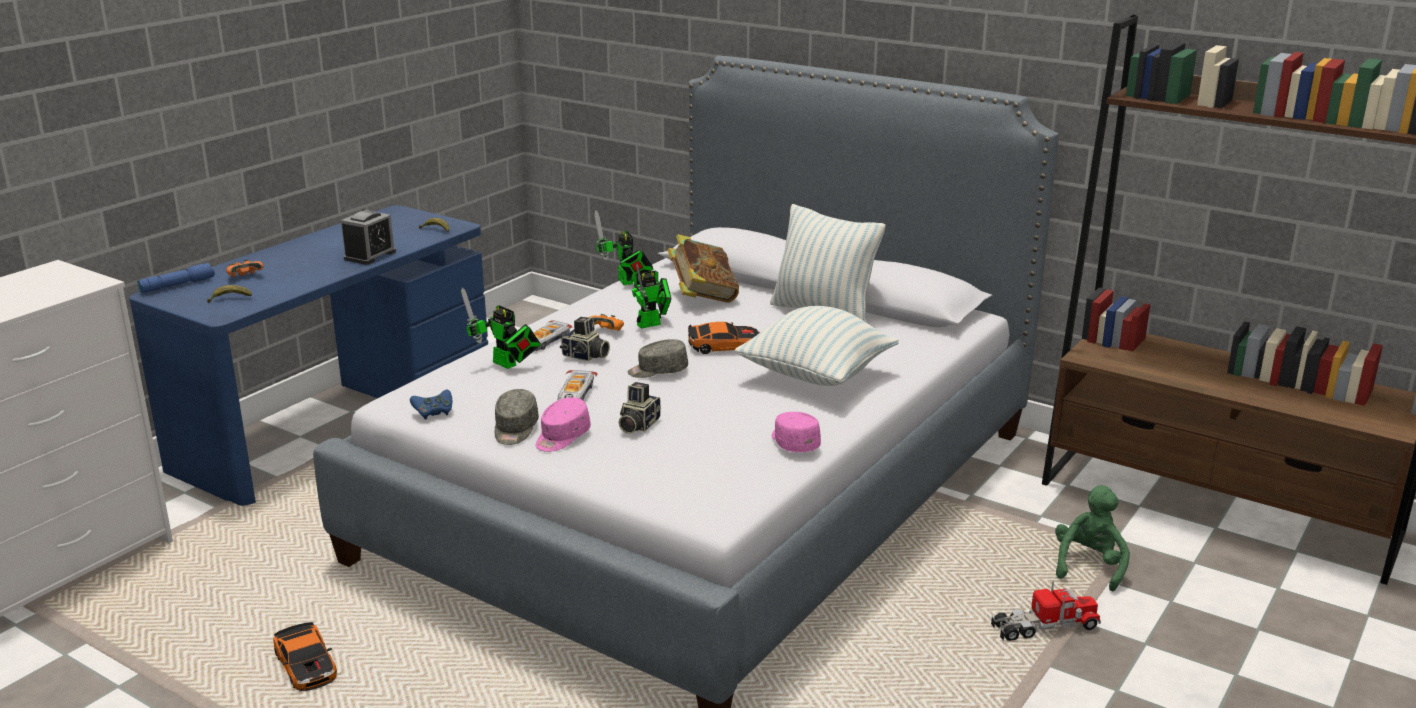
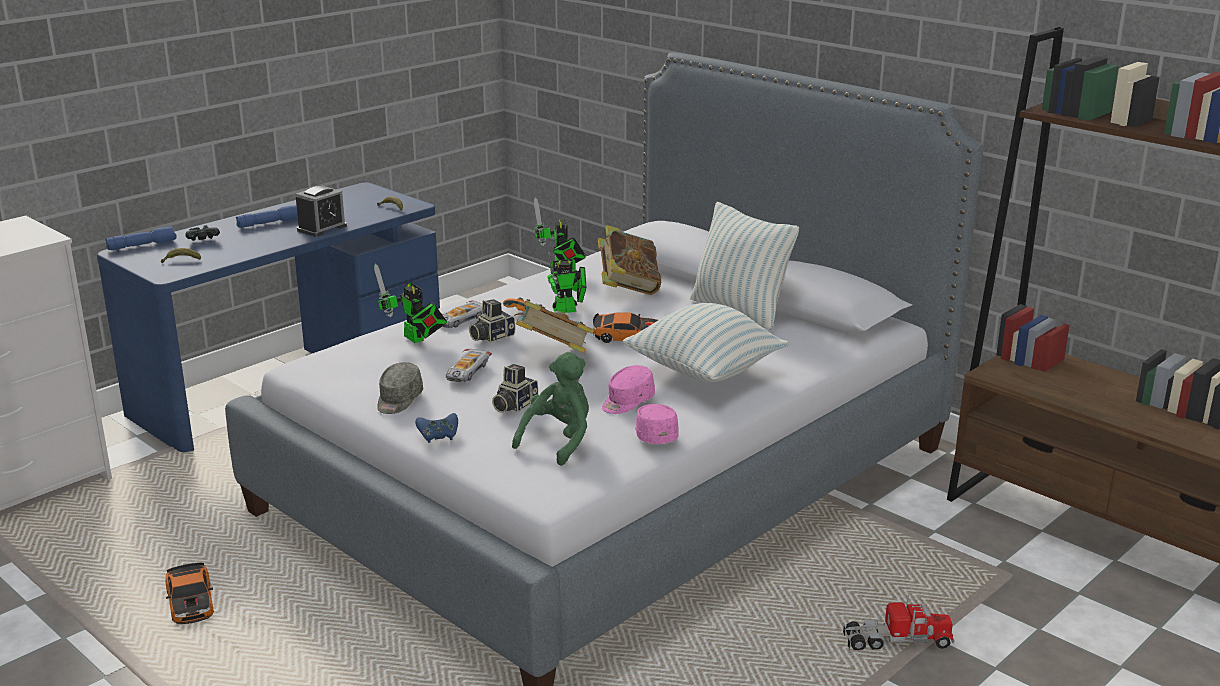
camera: 10 degrees right, 0 degrees up
orange game controller [226,259,264,277] -> black game controller [186,225,220,241]
blue game controller [410,389,452,419] -> blue game controller moved to [415,413,458,443]
pink cap [536,397,591,452] -> pink cap moved to [602,365,655,414]
camera [560,317,610,361] -> camera turned 105 degrees clockwise [469,299,515,343]
grey cap [628,339,688,378] -> book [514,300,594,353]
green plush toy [1055,485,1130,592] -> green plush toy moved to [512,352,589,466]
none -> blue flashlight [236,205,298,228]

